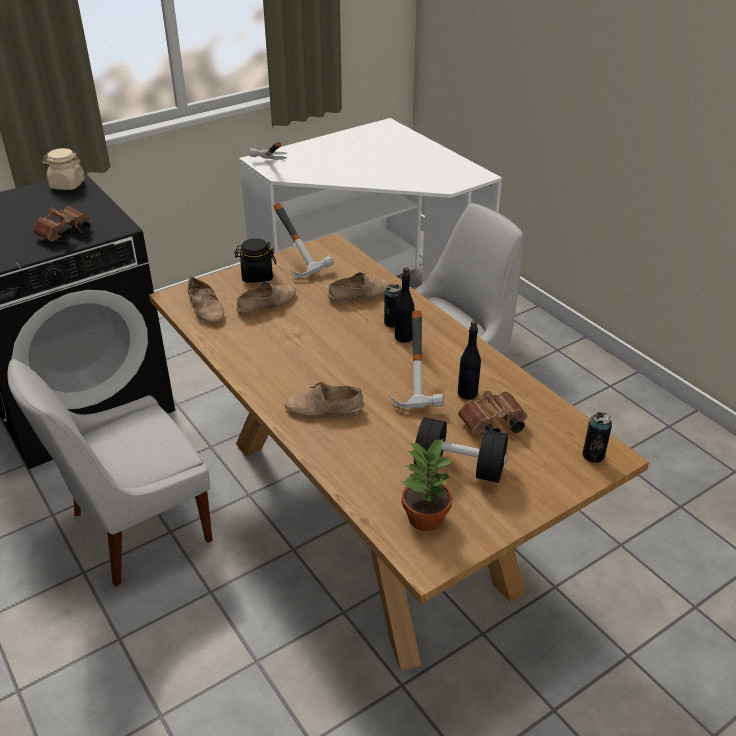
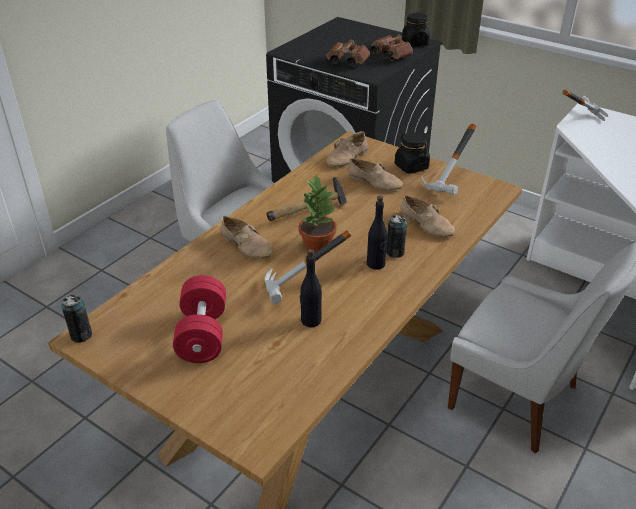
camera: 70 degrees right, 0 degrees up
beige jar [42,148,85,190] -> black jar [402,13,430,46]
beige shoe [284,382,365,418] -> beige shoe turned 150 degrees clockwise [220,215,273,259]
potted plant [401,438,454,531] -> potted plant moved to [299,174,337,252]
black dumbbell [414,417,508,483] -> red dumbbell [173,275,226,363]
brown binoculars [458,391,527,435] -> brown binoculars moved to [371,34,413,61]
can [582,412,612,463] -> can moved to [62,295,92,343]
none -> hammer [267,177,347,221]

